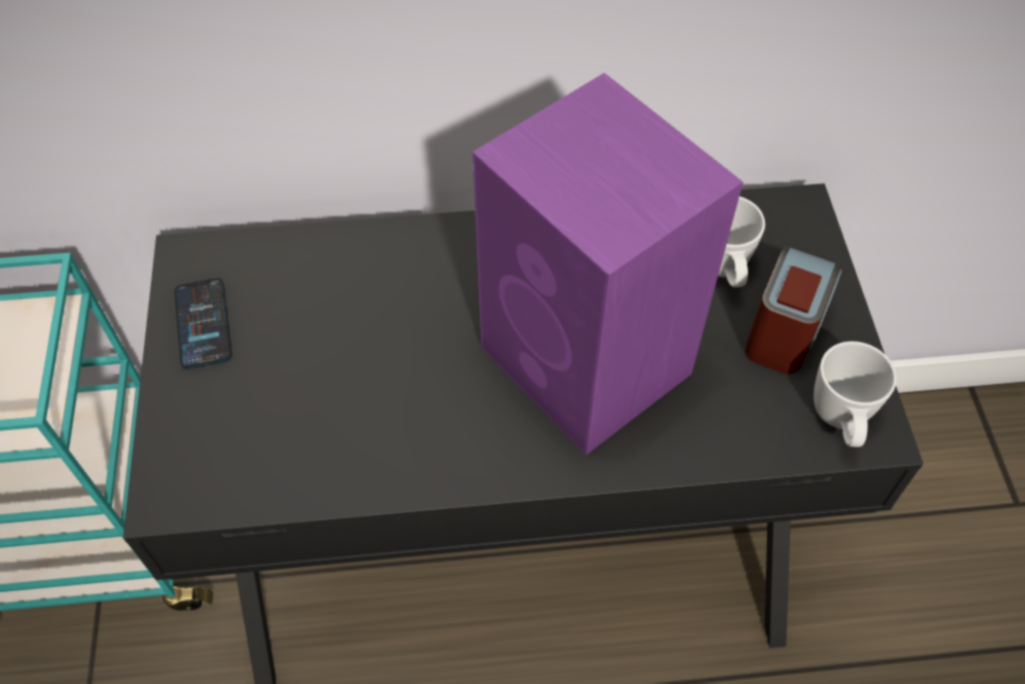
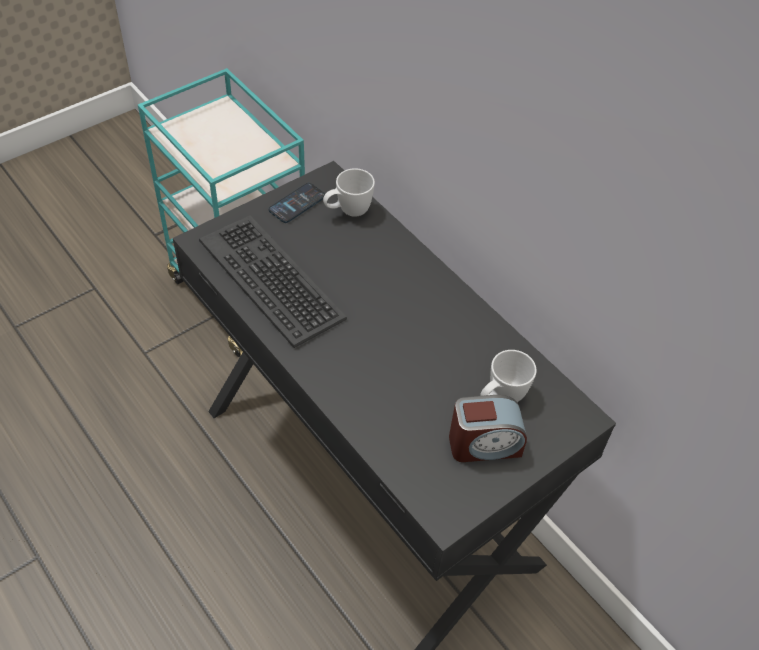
camera: 55 degrees right, 5 degrees down
purple speaker [473,73,743,455] -> none
white mug [814,341,897,447] -> white mug moved to [323,168,375,217]
none -> keyboard [199,215,347,348]

